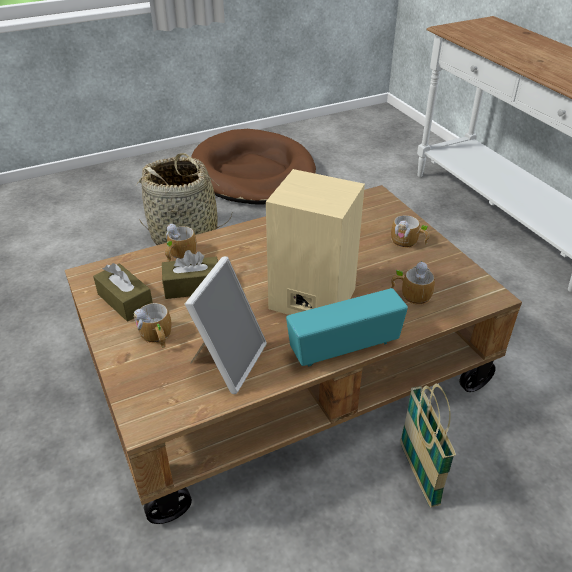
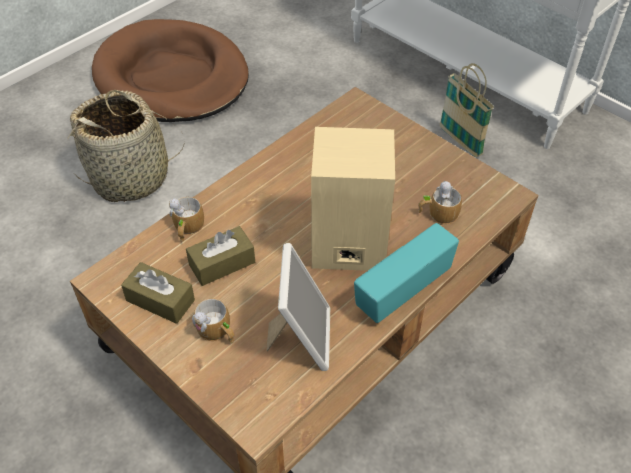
camera: 20 degrees left, 10 degrees up
mug [391,215,430,248] -> none
basket [400,384,456,507] -> basket moved to [440,63,494,157]

